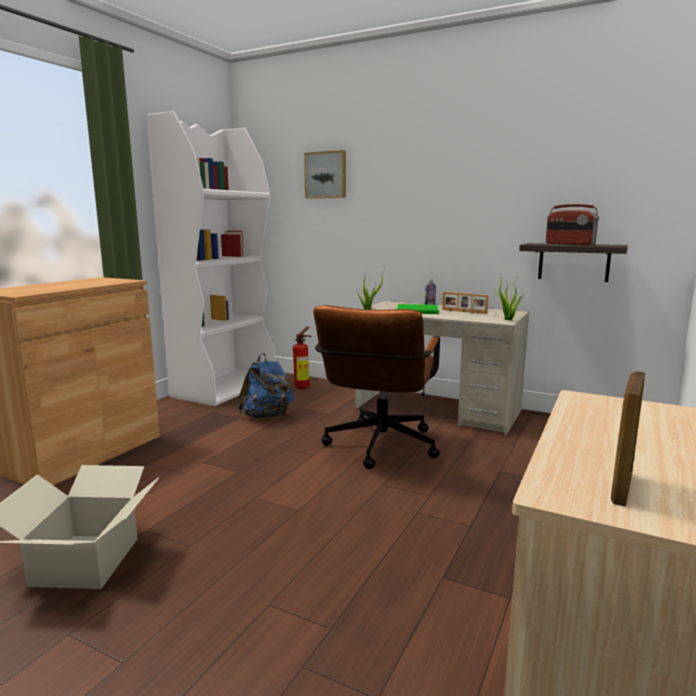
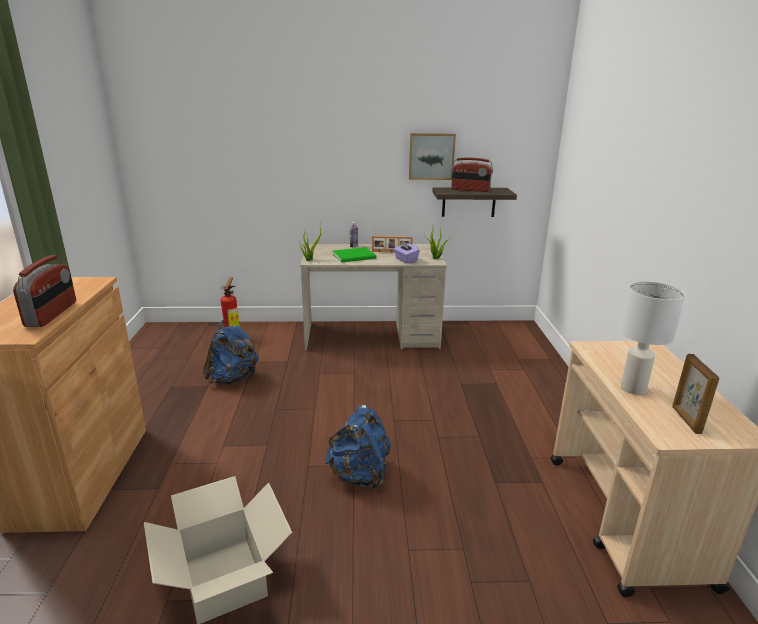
camera: 30 degrees left, 10 degrees up
white bookcase [147,111,276,406] -> none
picture [304,150,346,198] -> picture moved to [409,133,456,180]
brown office chair [313,305,440,469] -> none
none -> radio [13,255,76,327]
none -> blue backpack [325,405,391,490]
none -> purple tissue box [394,241,420,263]
none -> white table lamp [620,281,685,395]

